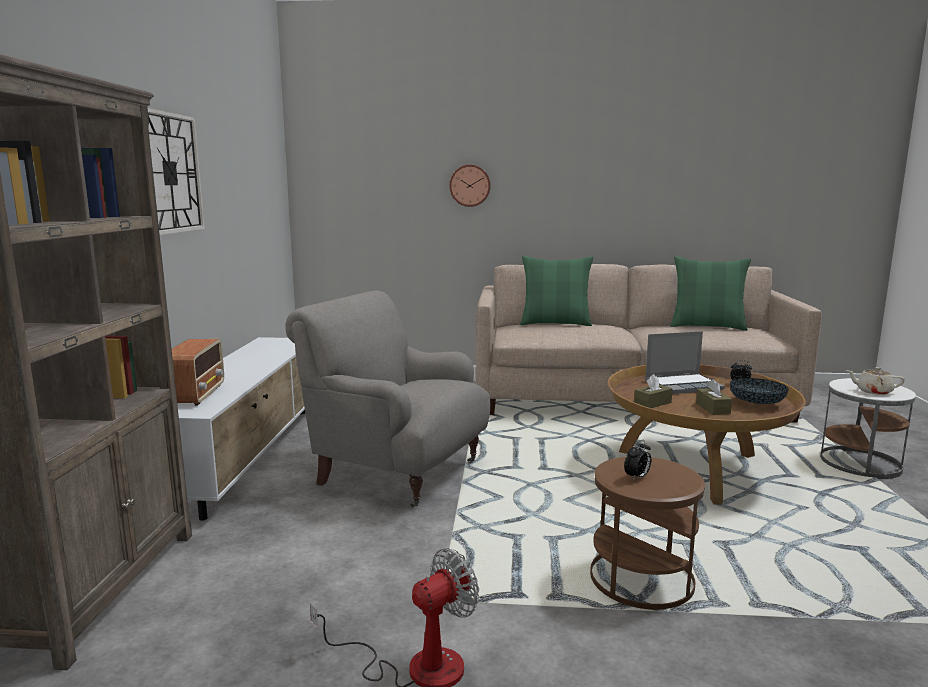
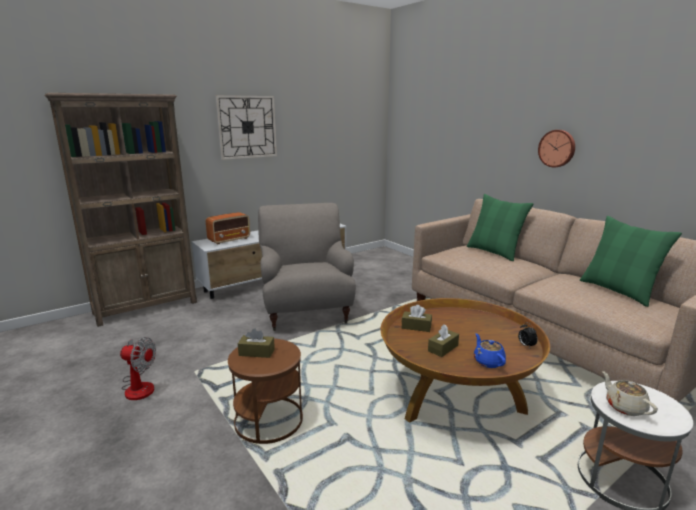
camera: 50 degrees right, 5 degrees up
wall clock [449,165,491,207] -> wall clock moved to [538,130,575,168]
alarm clock [624,440,651,481] -> brown tissue box [238,328,275,358]
laptop [645,331,725,394] -> none
bowl [730,378,789,404] -> blue teapot [474,333,506,368]

